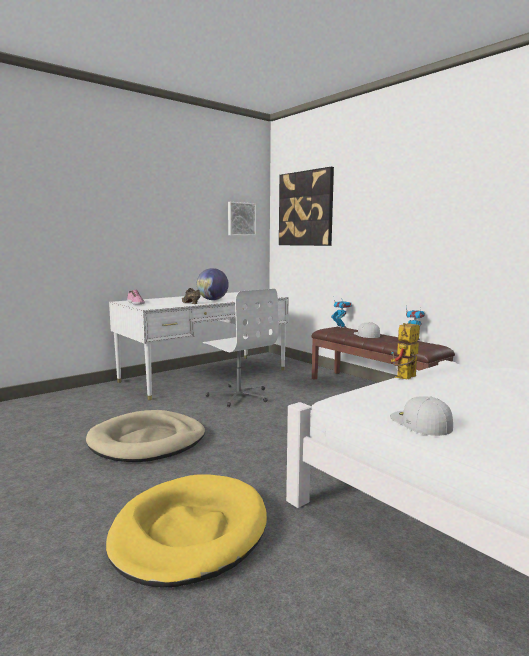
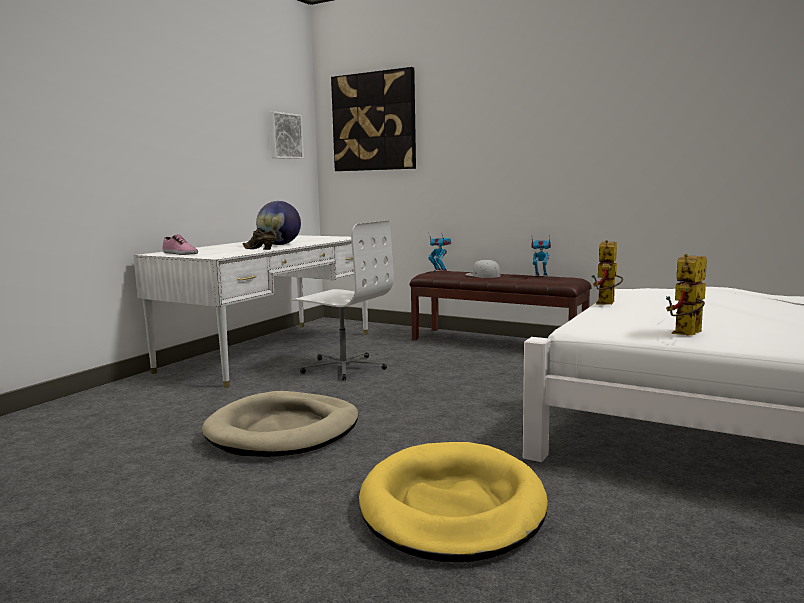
camera: 20 degrees left, 0 degrees up
white cap [390,396,453,436] -> toy robot [666,254,707,336]

